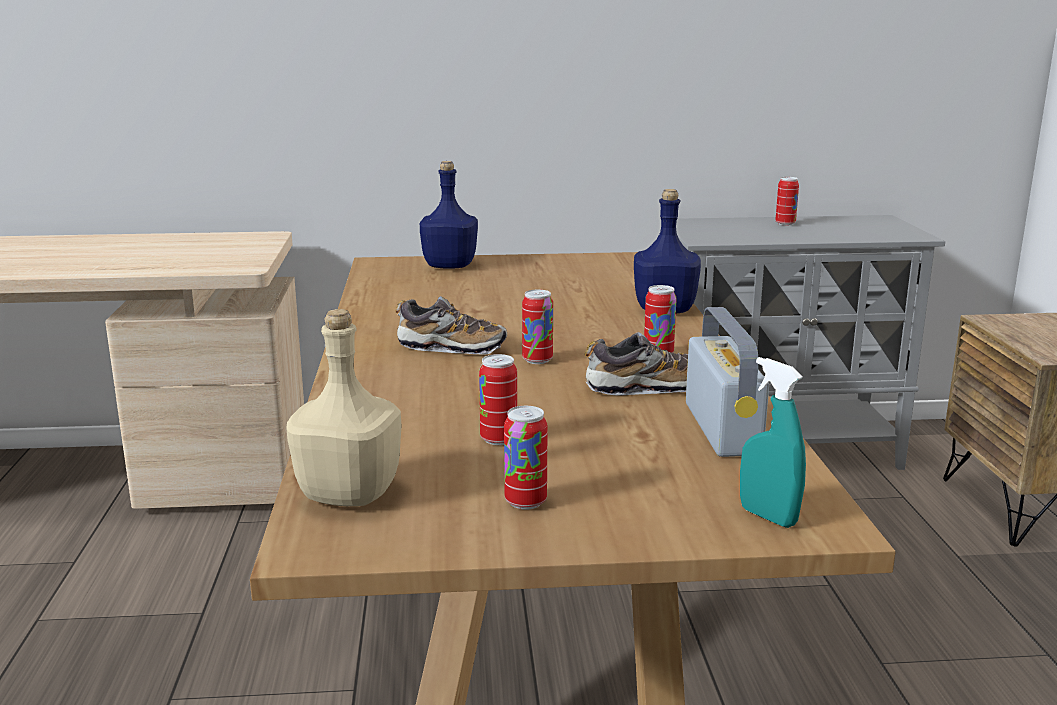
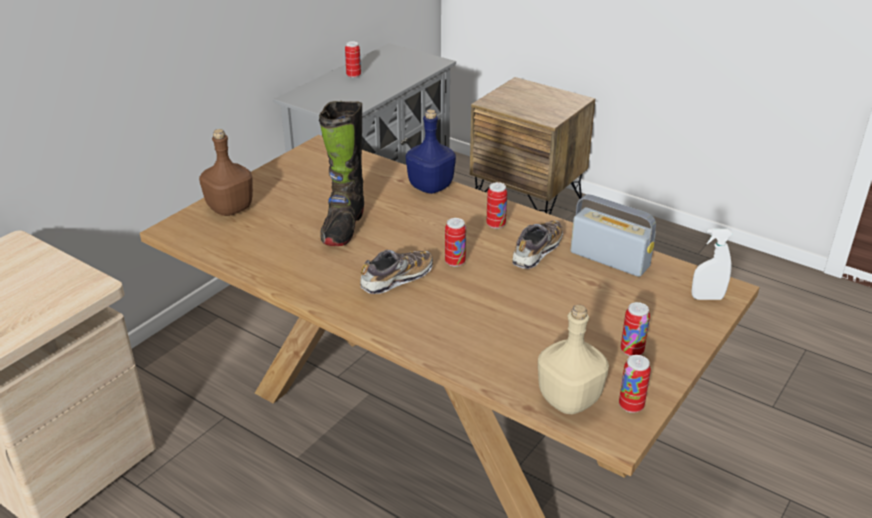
camera: 50 degrees left, 15 degrees up
blue bottle [420,161,478,269] -> brown bottle [199,129,253,216]
can [479,354,517,445] -> can moved to [619,355,651,413]
turquoise spray bottle [740,357,806,528] -> white spray bottle [691,228,733,300]
none -> black boot [319,101,364,246]

